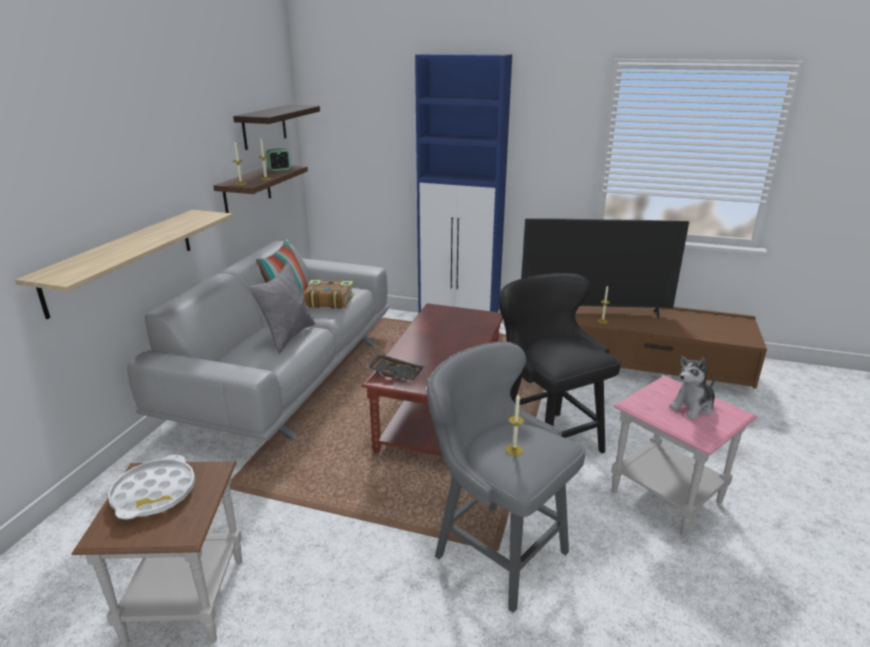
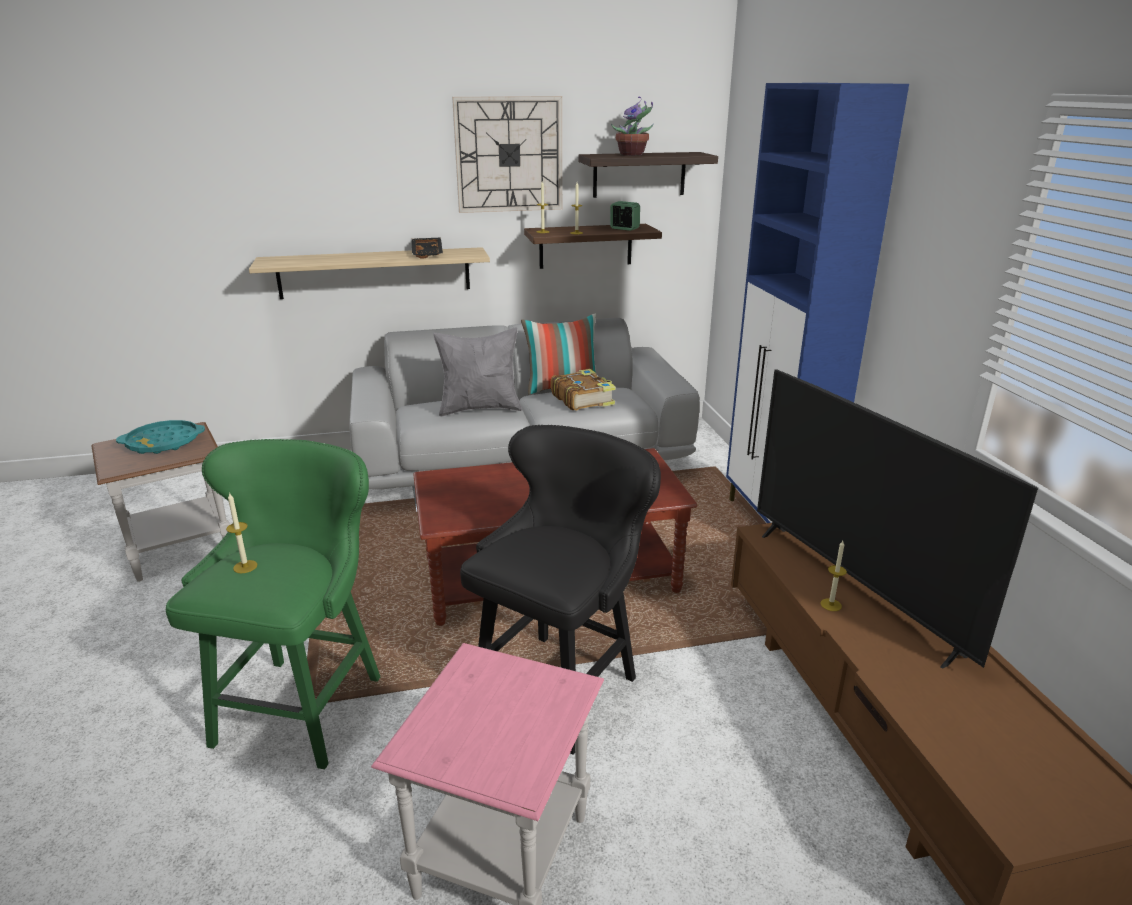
camera: 60 degrees right, 0 degrees up
white tray [108,455,195,520] -> turquoise tray [116,420,205,454]
black tray [367,354,423,382] -> black tray moved to [412,237,443,259]
grey stool [427,341,585,613] -> green stool [166,439,380,769]
plush toy [669,356,715,420] -> none
none -> wall clock [452,96,562,213]
none -> potted plant [611,97,654,156]

